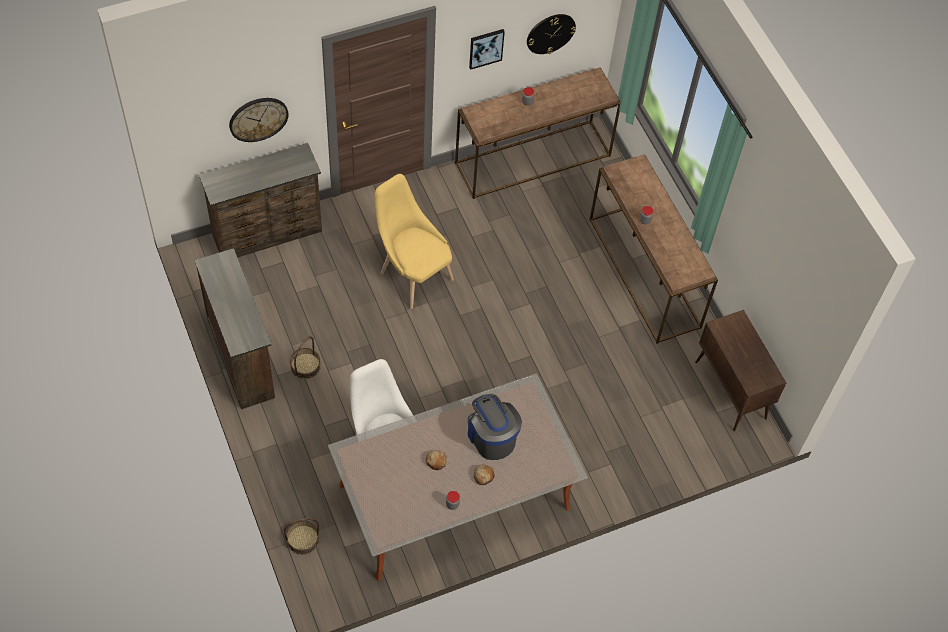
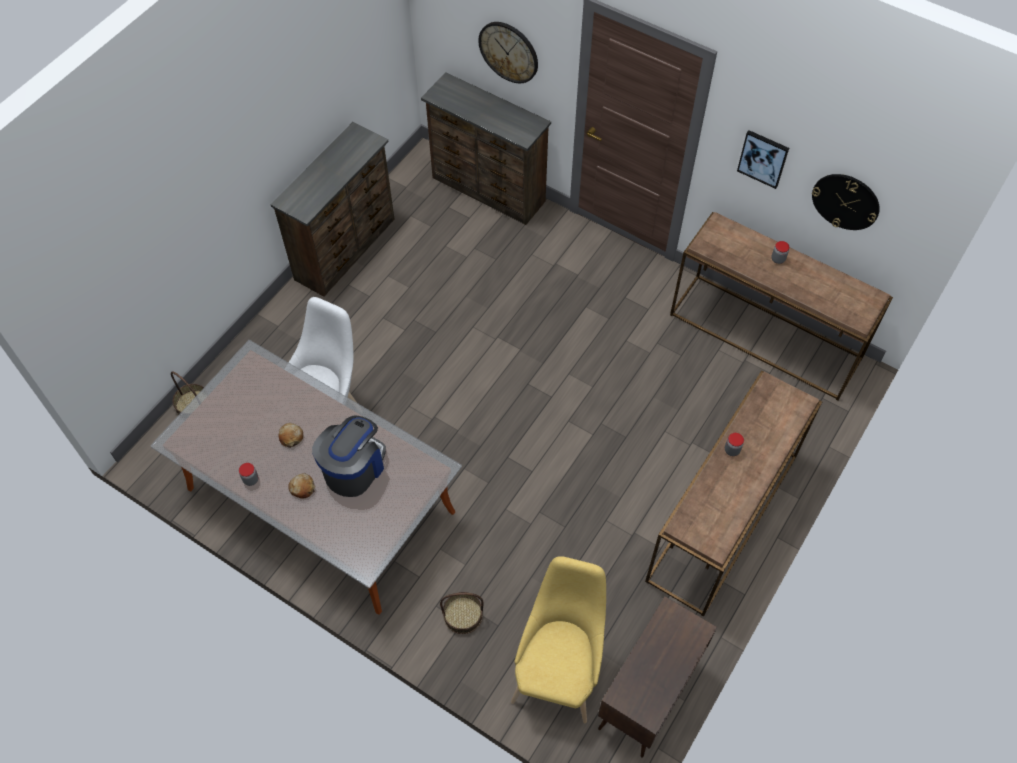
camera: 60 degrees right, 0 degrees up
basket [290,336,321,379] -> basket moved to [440,592,484,634]
yellow chair [375,174,454,309] -> yellow chair moved to [511,556,606,723]

